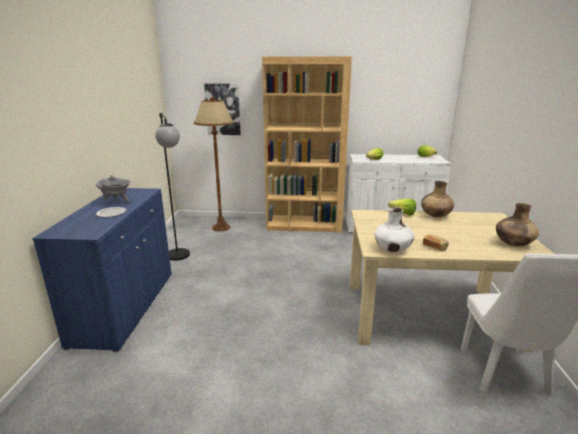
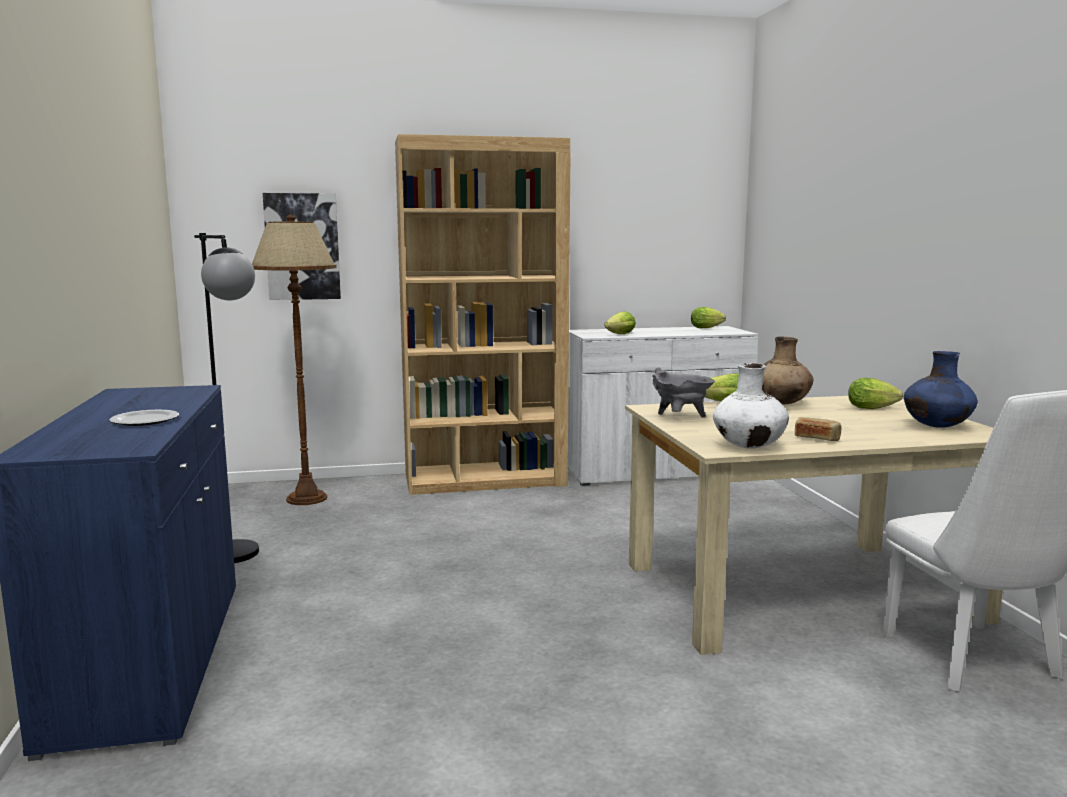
camera: 15 degrees left, 10 degrees down
grey cooking pot [96,175,130,203] -> grey cooking pot moved to [652,367,715,418]
brown vase [496,203,539,246] -> blue vase [904,351,978,428]
none -> lettuce [848,378,903,409]

